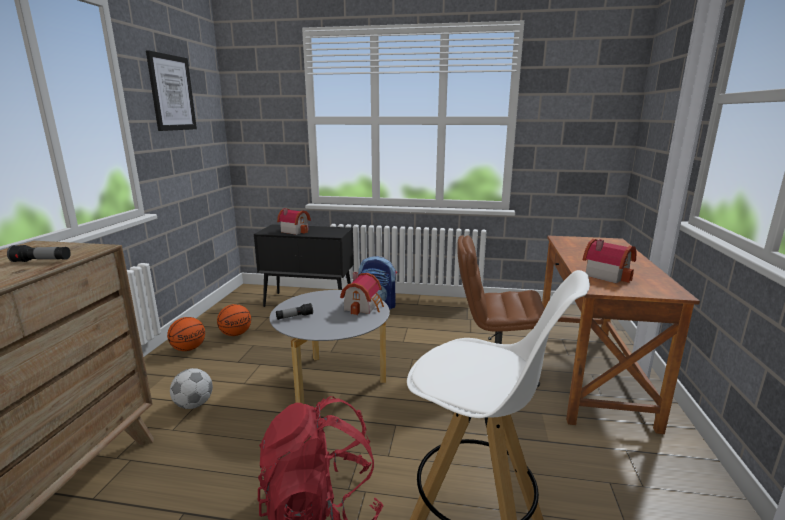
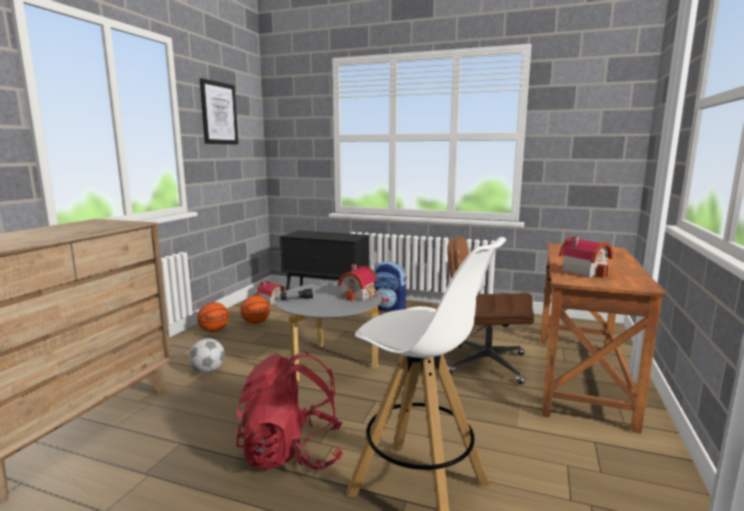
camera: 10 degrees right, 5 degrees down
flashlight [7,245,71,262] -> none
toy house [277,208,311,235] -> toy house moved to [257,281,285,305]

